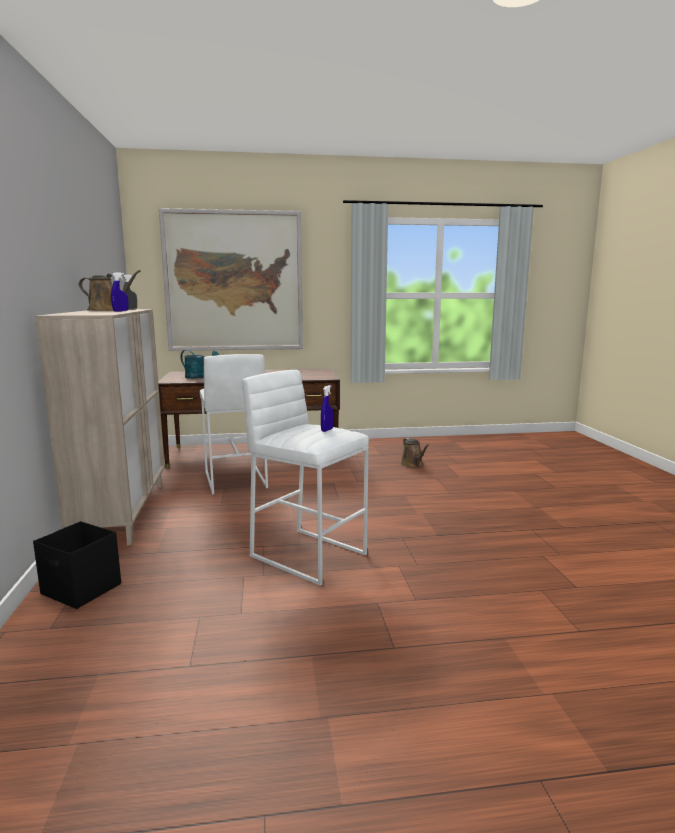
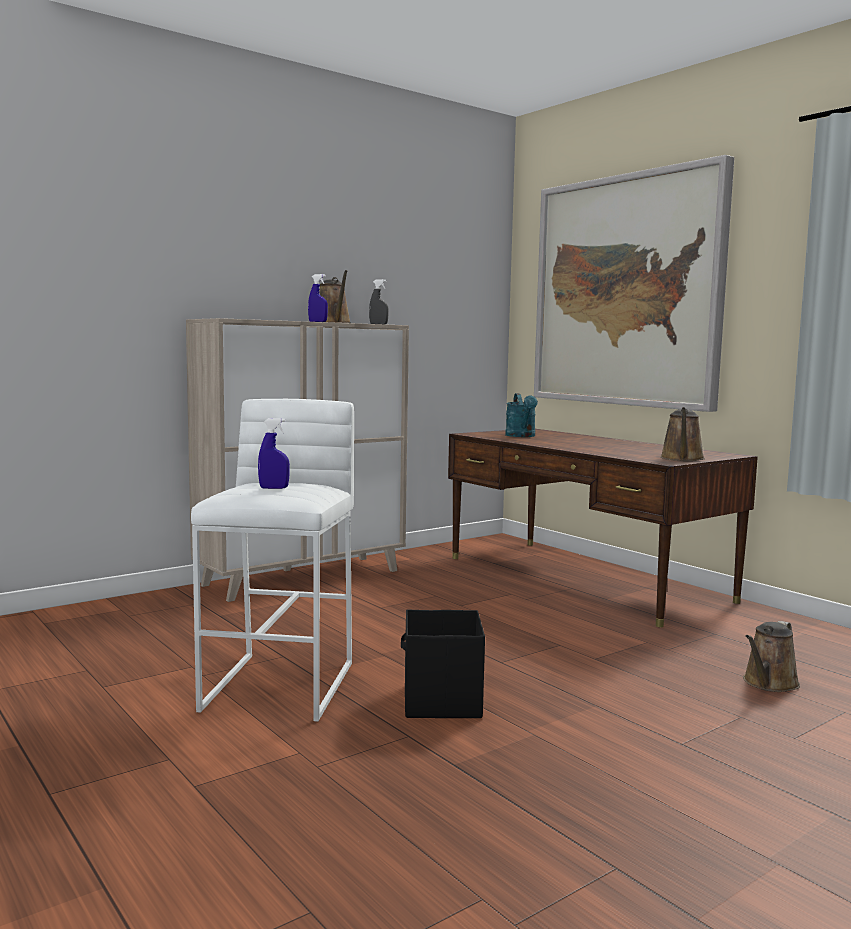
camera: 60 degrees right, 5 degrees down
black storage box [33,521,121,609] -> black storage box moved to [401,609,485,718]
white stool [200,354,268,495] -> none
none -> brown watering can [660,407,705,461]

